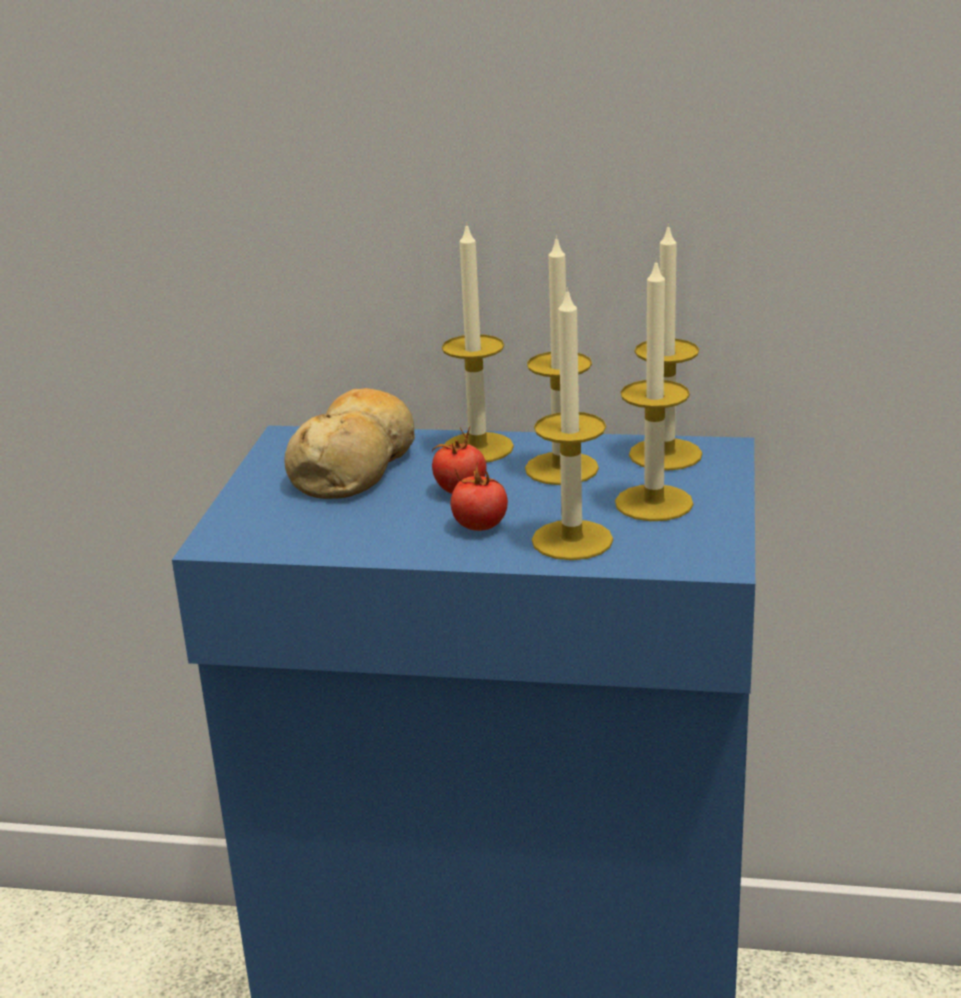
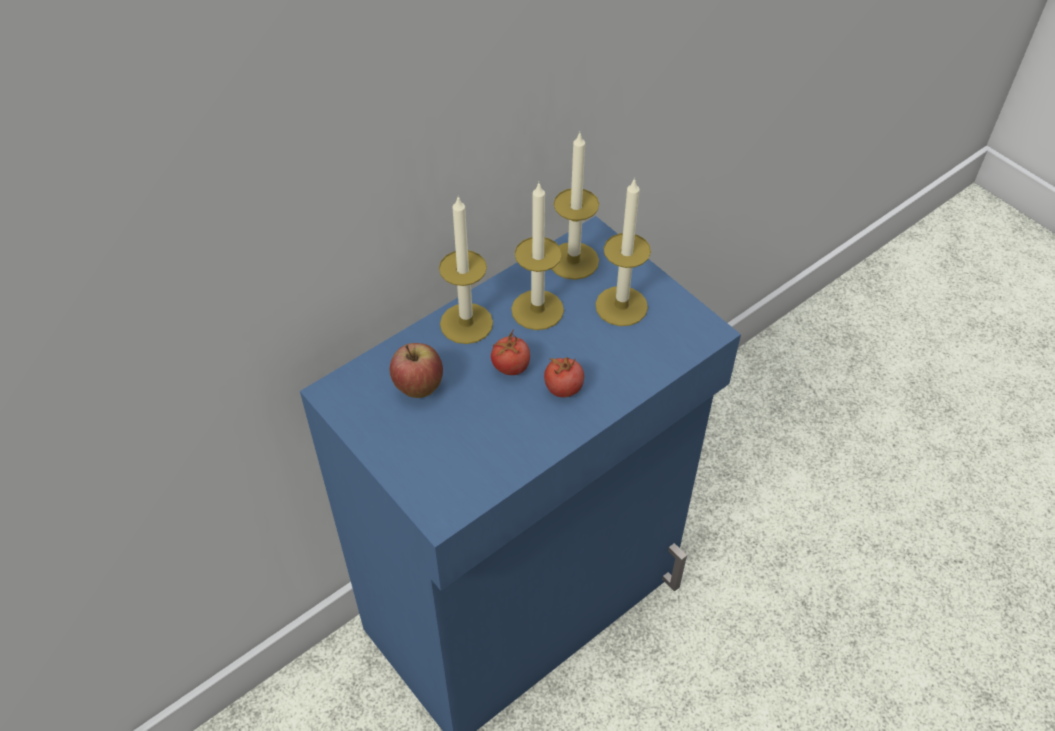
camera: 50 degrees left, 25 degrees up
bread [285,388,415,499] -> apple [390,343,443,398]
candle [532,287,613,560] -> none

